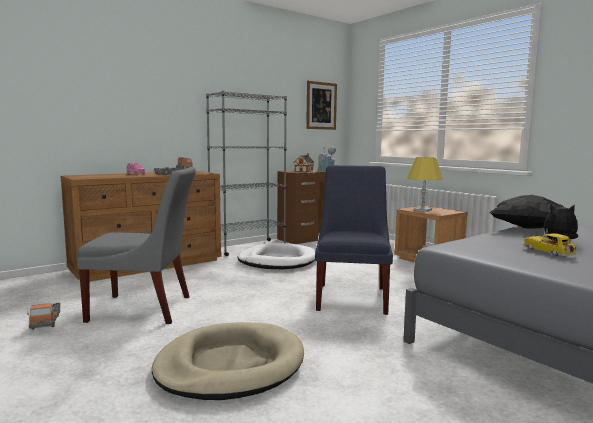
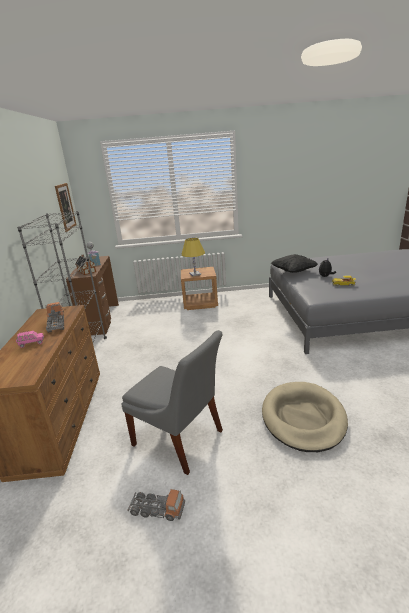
camera: 55 degrees left, 15 degrees up
grey chair [77,167,196,324] -> grey chair turned 90 degrees clockwise [121,330,223,475]
white dog bed [238,243,316,269] -> none
blue chair [315,165,393,315] -> none

